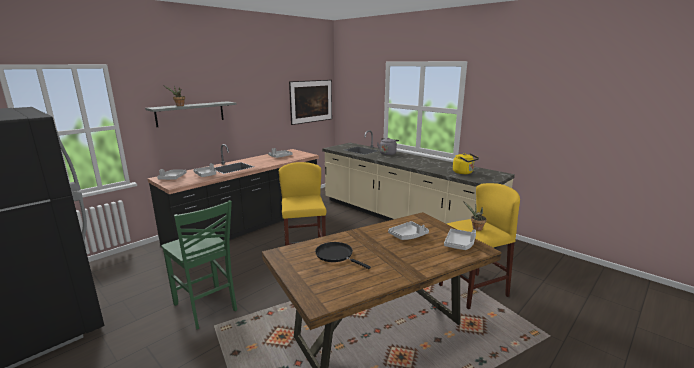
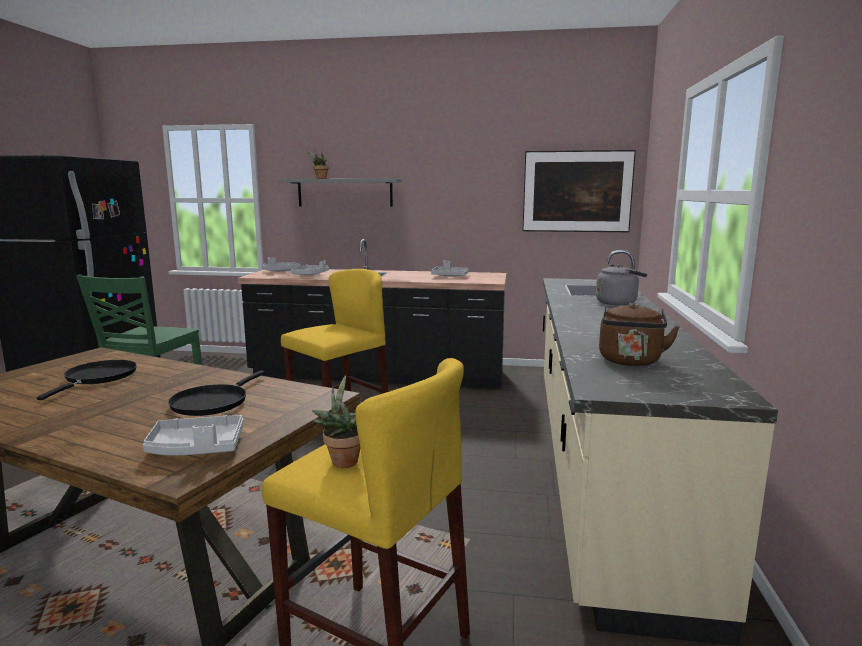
camera: 55 degrees right, 5 degrees down
grey tray [388,221,429,240] -> black frying pan [168,371,265,416]
yellow kettle [453,153,479,174] -> brown kettle [599,303,680,366]

